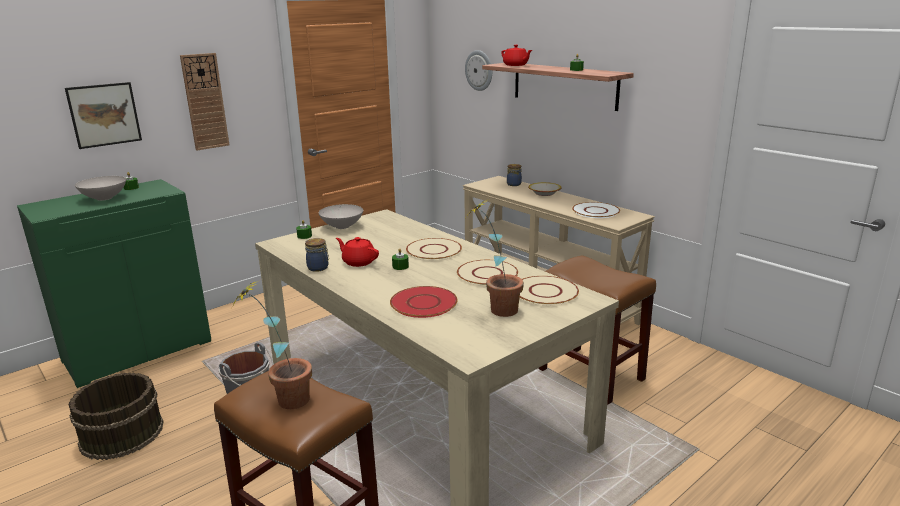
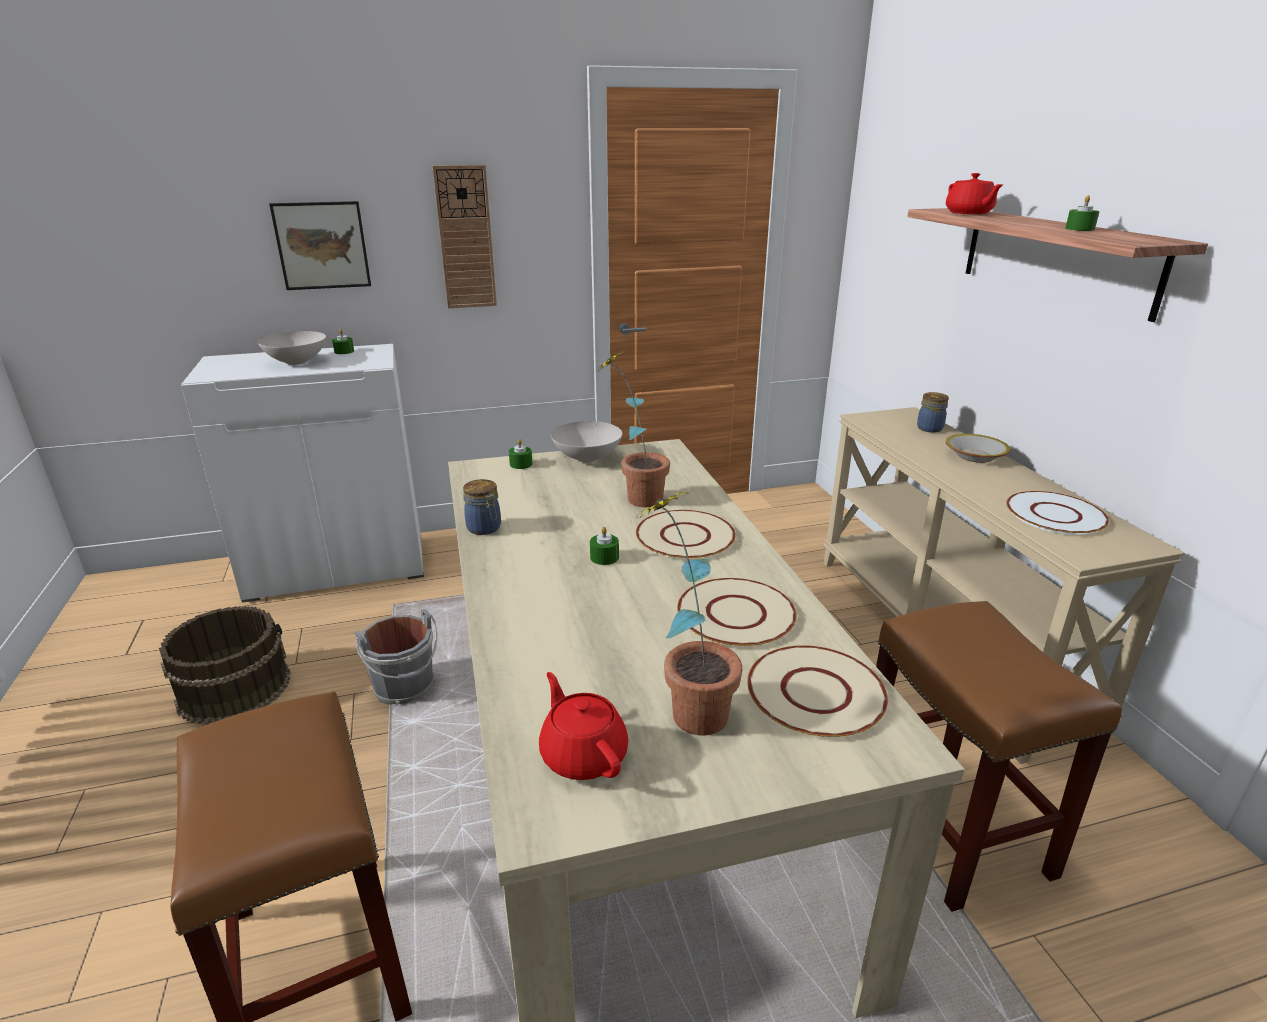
camera: 25 degrees right, 5 degrees up
green cabinet [17,179,211,388] -> white cabinet [181,344,424,603]
potted plant [233,280,312,409] -> potted plant moved to [597,351,670,507]
red teapot [336,237,379,267] -> red teapot moved to [539,672,628,780]
red plate [390,286,458,318] -> none
wall clock [465,50,492,91] -> none

